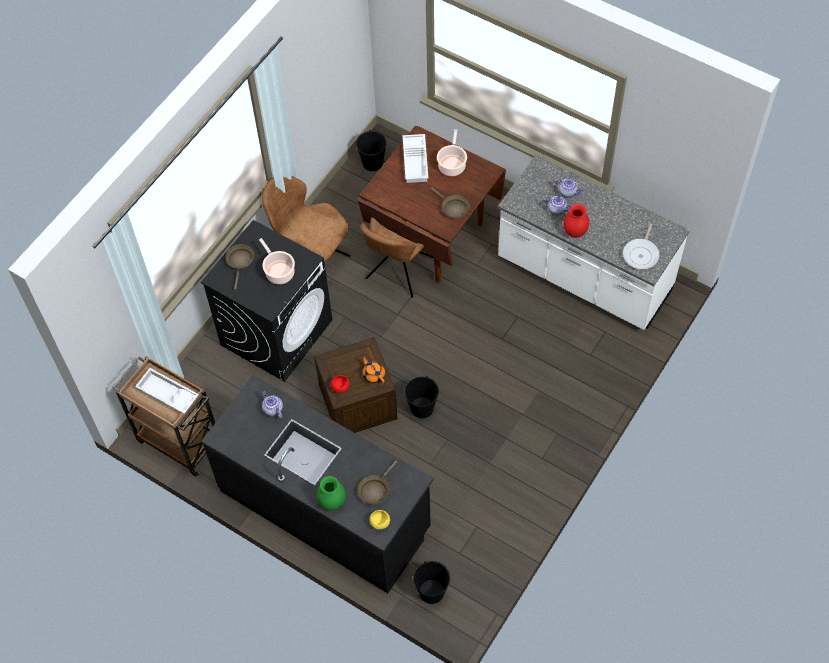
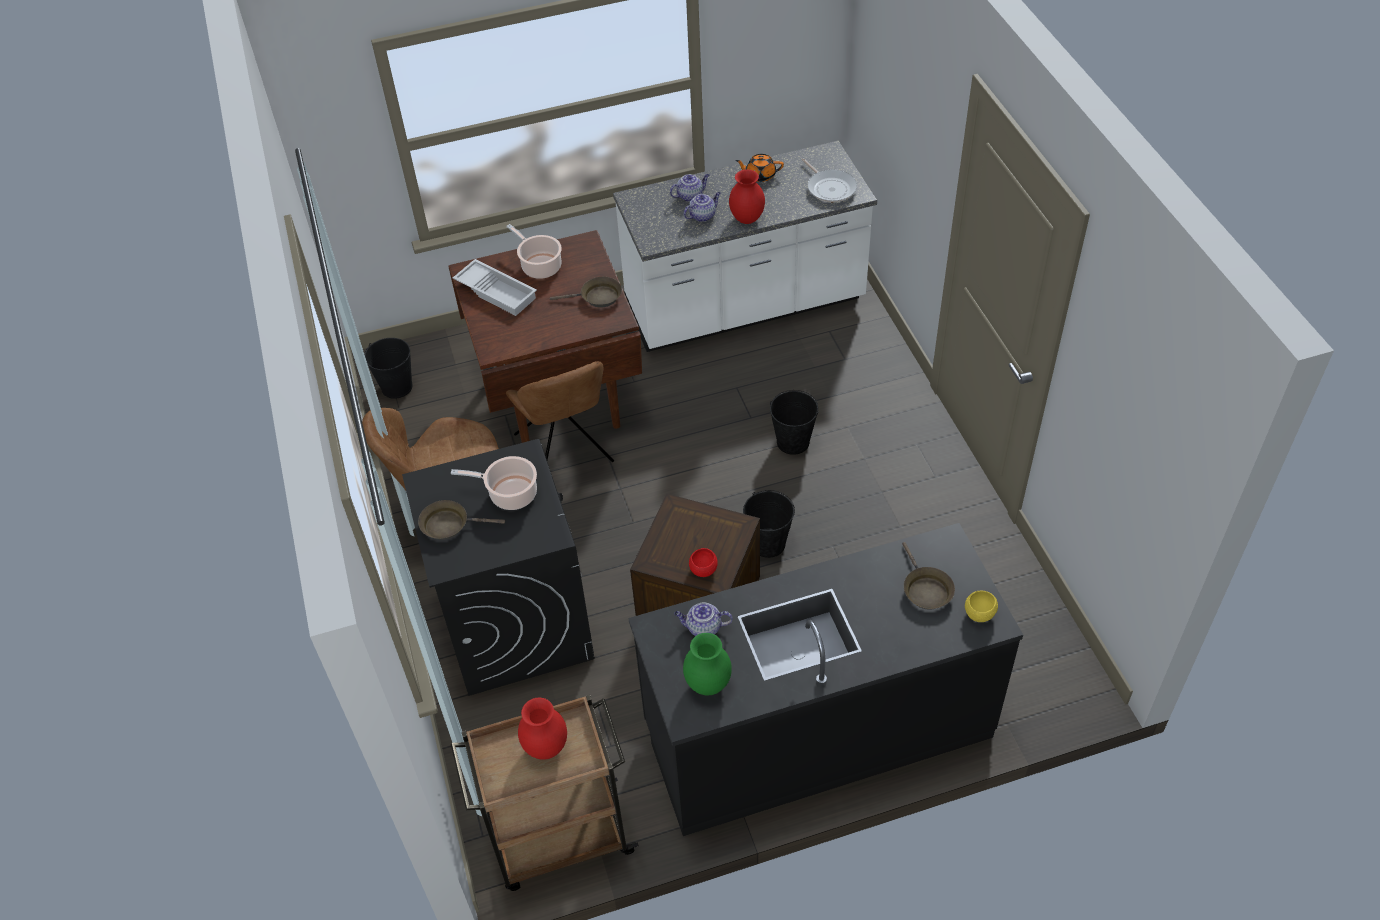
camera: 50 degrees left, 10 degrees down
white tray [135,368,199,414] -> red vase [518,698,567,760]
brown frying pan [226,244,254,290] -> brown frying pan turned 45 degrees counterclockwise [418,500,505,540]
green vase [317,476,346,510] -> green vase moved to [683,633,732,695]
orange teapot [362,355,385,383] -> orange teapot moved to [735,154,784,182]
black bucket [413,561,450,604] -> black bucket moved to [770,390,819,455]

